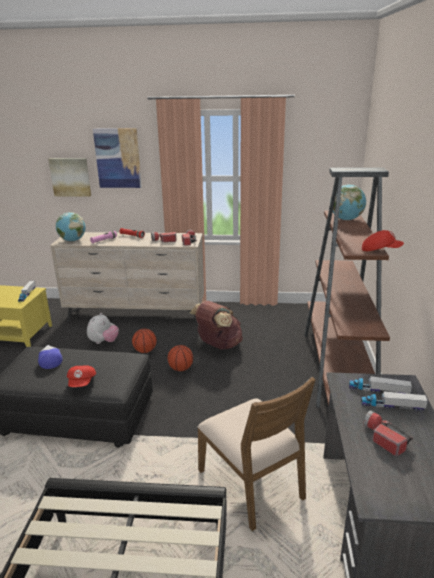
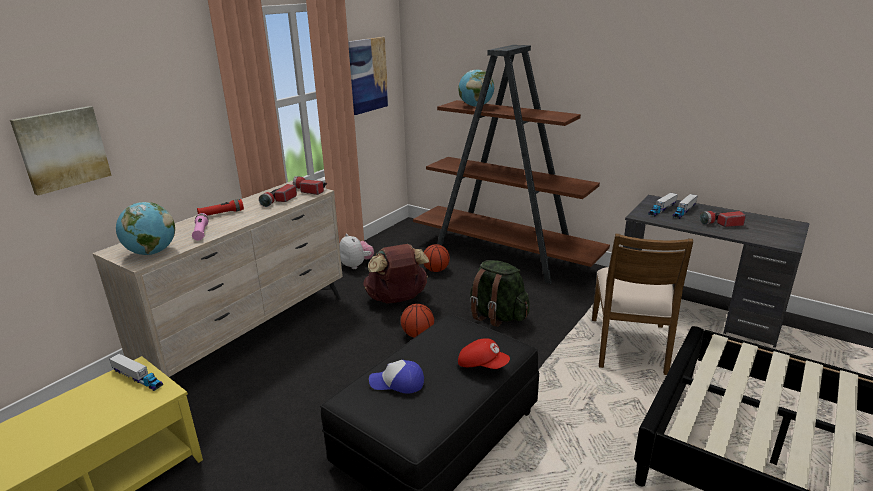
camera: 60 degrees left, 0 degrees up
plush toy [87,313,119,344] -> plush toy moved to [339,234,374,269]
picture [93,128,142,188] -> picture moved to [348,37,389,115]
basketball [132,329,157,353] -> basketball moved to [424,244,450,272]
brown chair [197,377,315,531] -> brown chair turned 105 degrees clockwise [592,234,693,375]
red cap [362,230,404,251] -> none
none -> green backpack [470,260,529,327]

